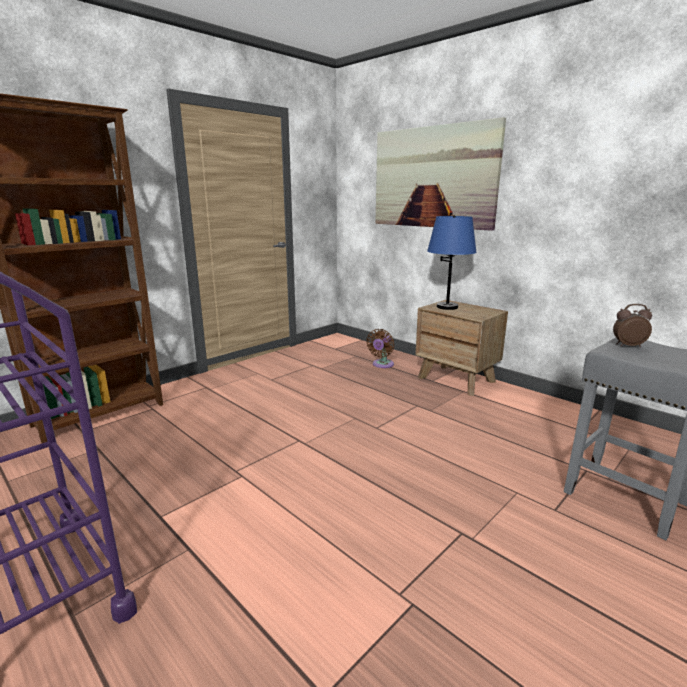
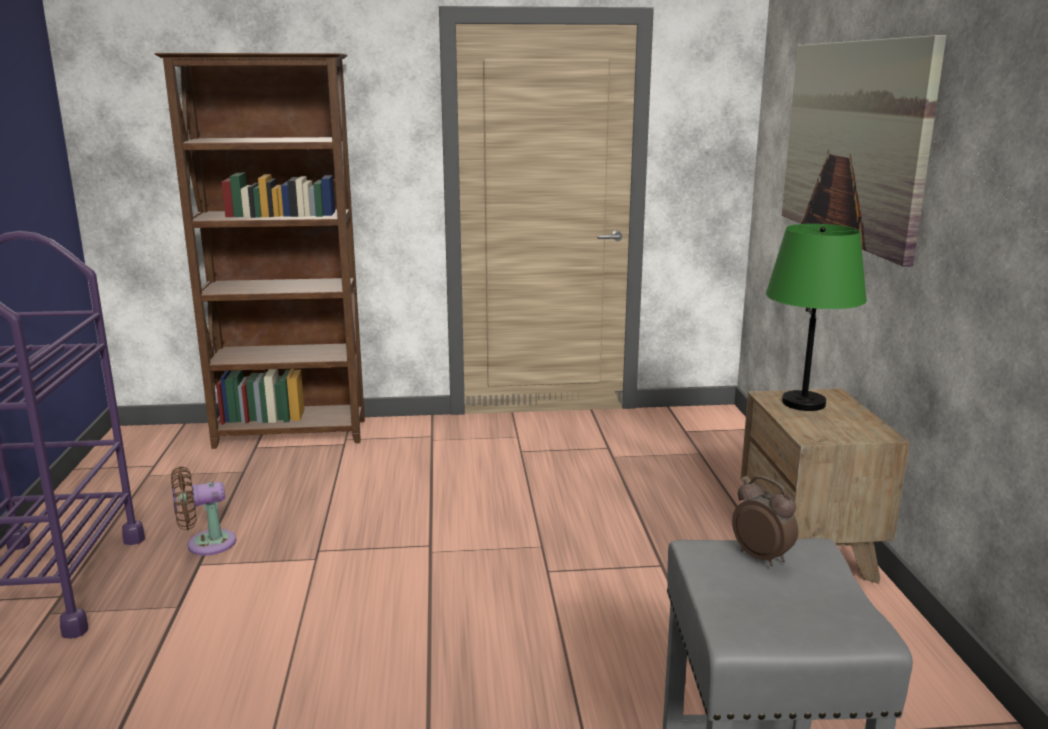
camera: 40 degrees right, 0 degrees up
brown fan [366,329,394,368] -> brown fan moved to [171,466,236,555]
blue table lamp [427,215,477,310] -> green table lamp [766,224,867,411]

